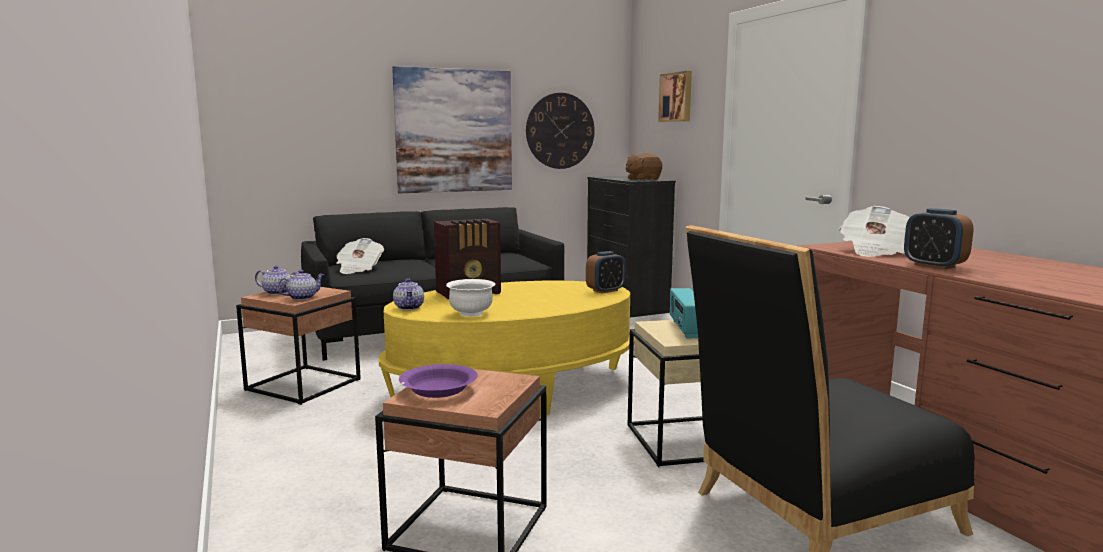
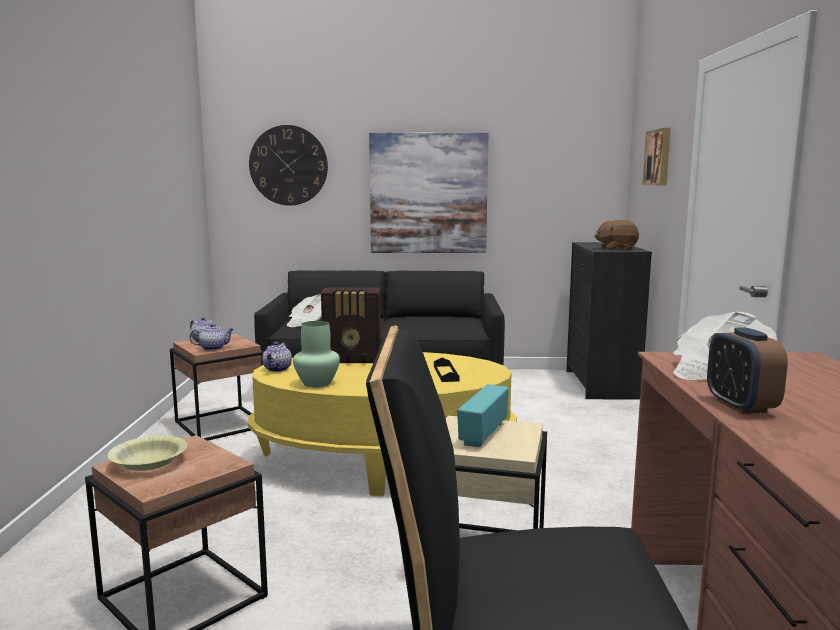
camera: 25 degrees right, 0 degrees up
purple bowl [399,364,478,398] -> yellow bowl [107,436,187,471]
white bowl [446,279,495,317] -> green vase [293,321,340,388]
wall clock [526,93,595,169] -> wall clock moved to [249,125,328,206]
alarm clock [586,251,626,293] -> none
none -> black tray [434,358,459,382]

